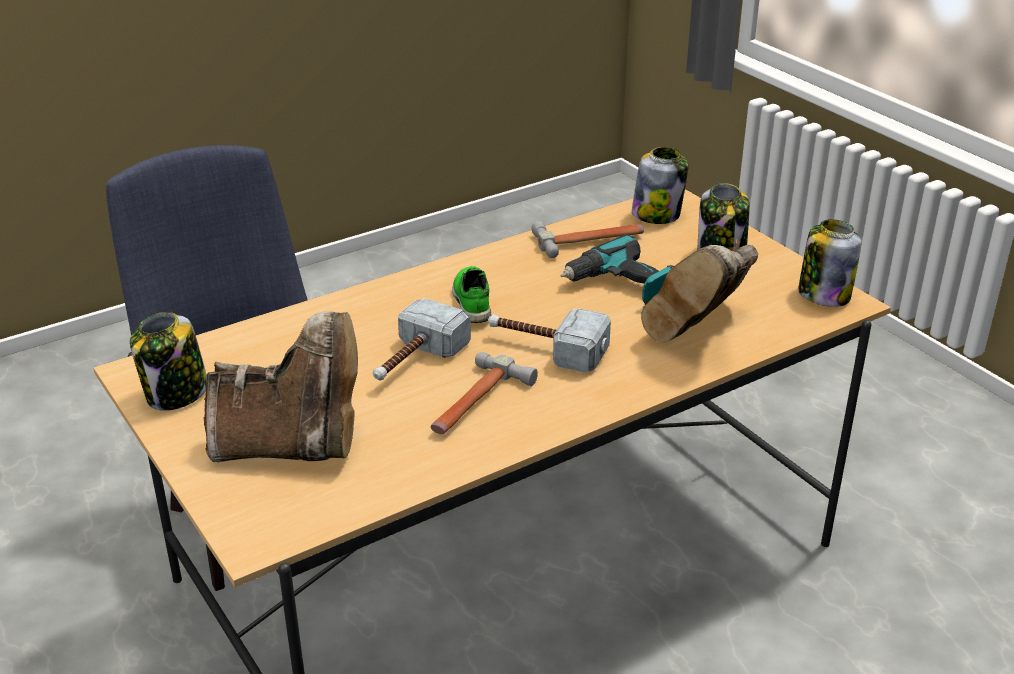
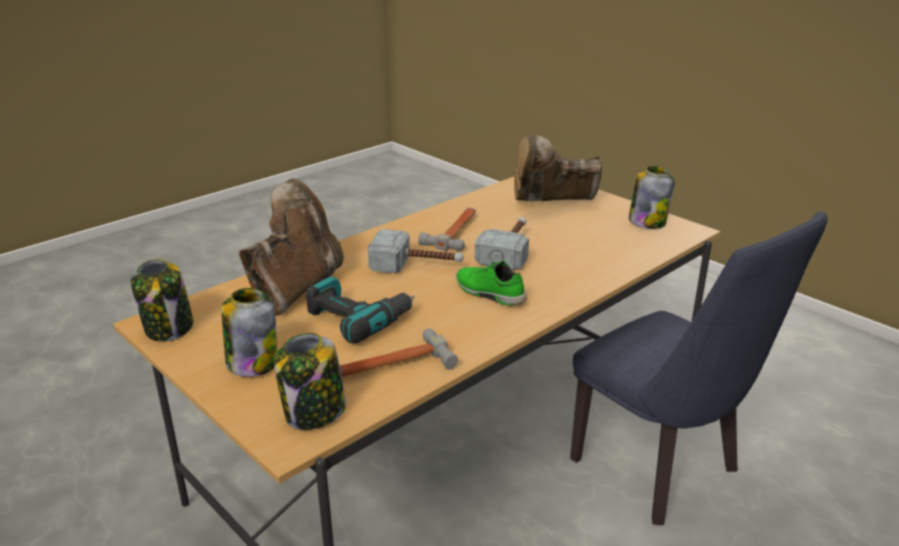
camera: 170 degrees right, 5 degrees down
green shoe [452,266,491,323] -> green shoe turned 150 degrees clockwise [456,261,527,306]

